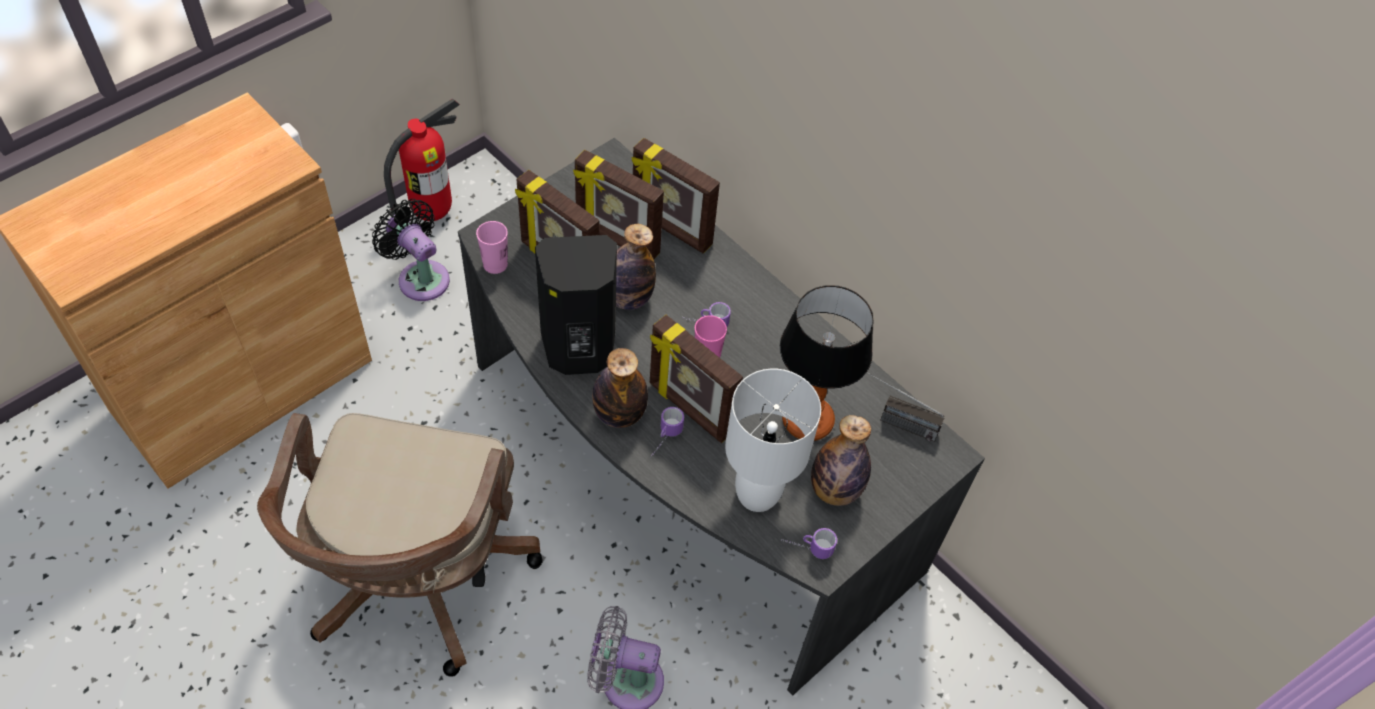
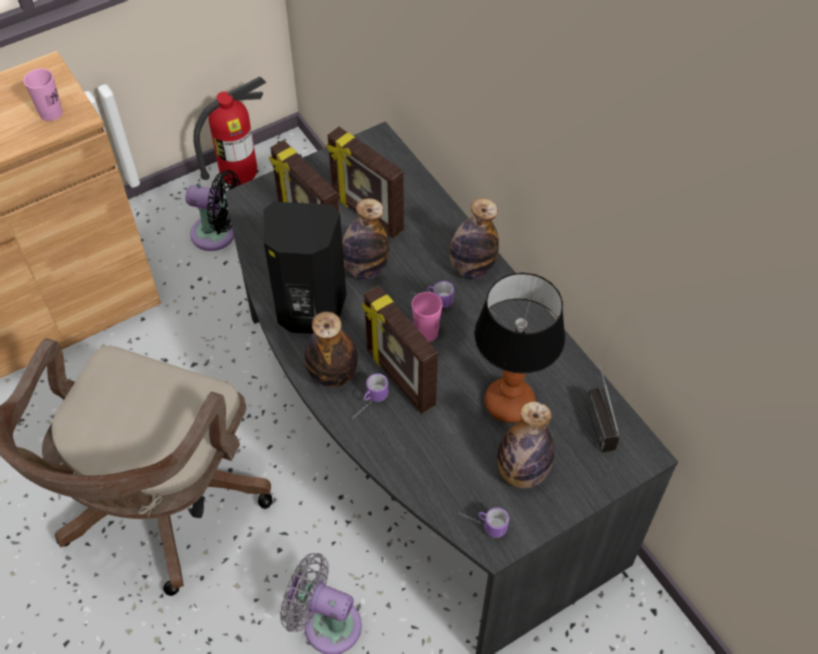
camera: 15 degrees right, 0 degrees up
black fan [372,199,450,301] -> black fan turned 135 degrees clockwise [185,170,241,251]
pink cup [476,221,508,274] -> pink cup moved to [23,68,63,121]
picture frame [632,138,720,253] -> none
white table lamp [725,369,821,512] -> none
radio [868,373,945,442] -> radio turned 45 degrees clockwise [586,349,620,452]
none -> bottle [450,198,499,279]

